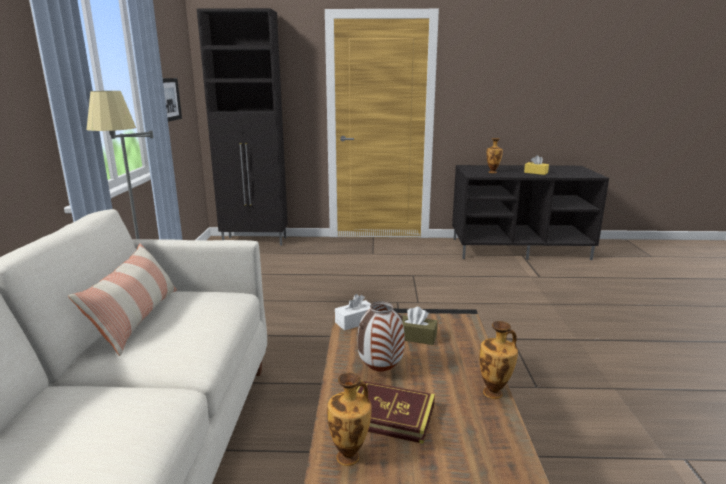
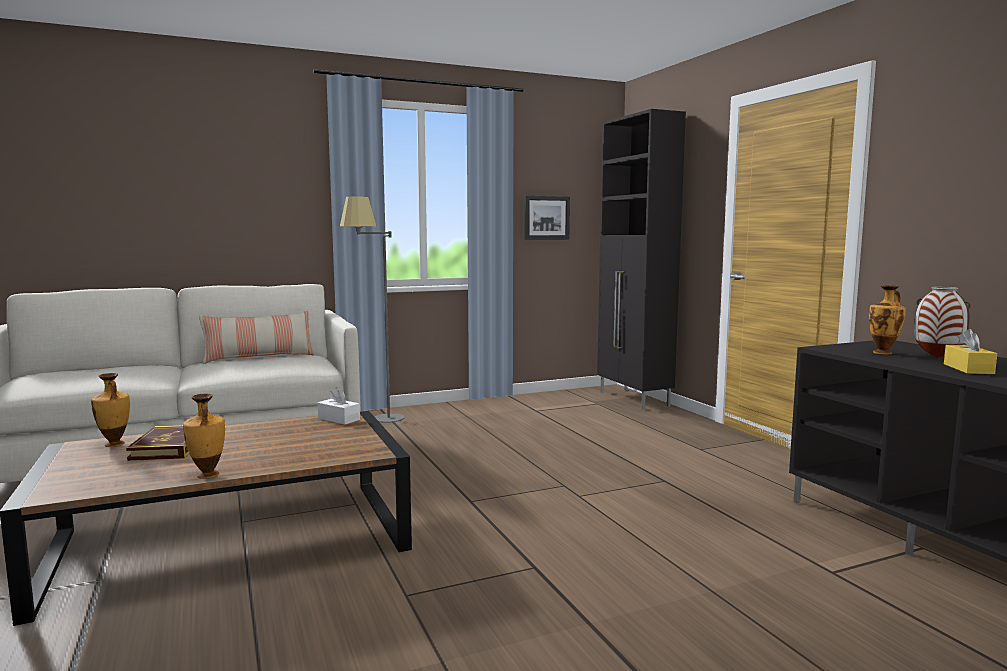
camera: 65 degrees right, 10 degrees down
vase [358,301,405,372] -> vase moved to [914,287,971,358]
brown tissue box [399,307,438,345] -> none

